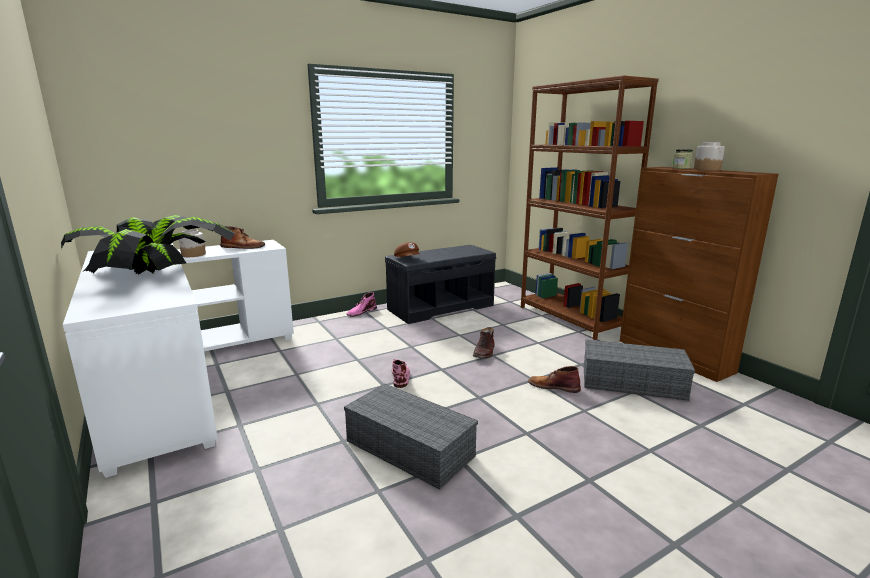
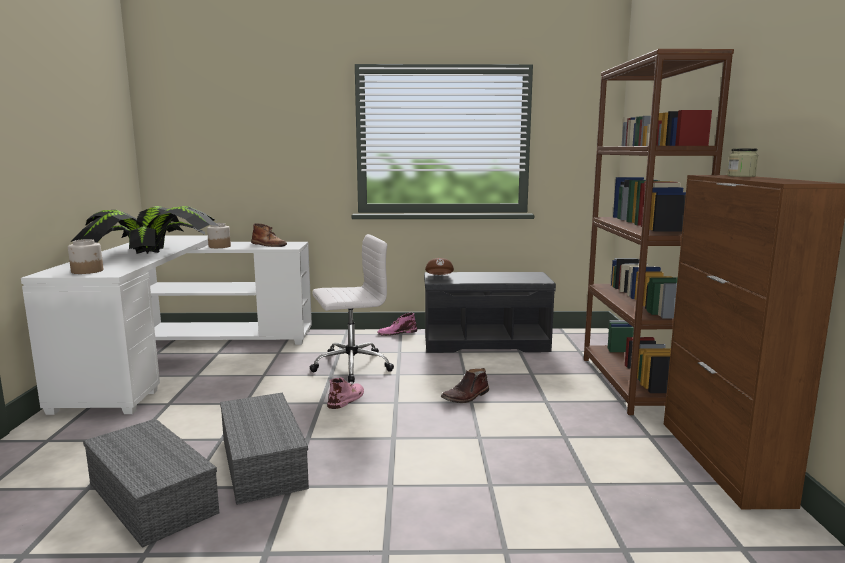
camera: 30 degrees right, 5 degrees down
brown boot [528,366,581,393] -> none
grey storage box [584,340,695,401] -> grey storage box moved to [83,419,219,548]
jar [694,142,725,171] -> jar moved to [68,239,103,274]
none -> white office chair [310,234,394,383]

